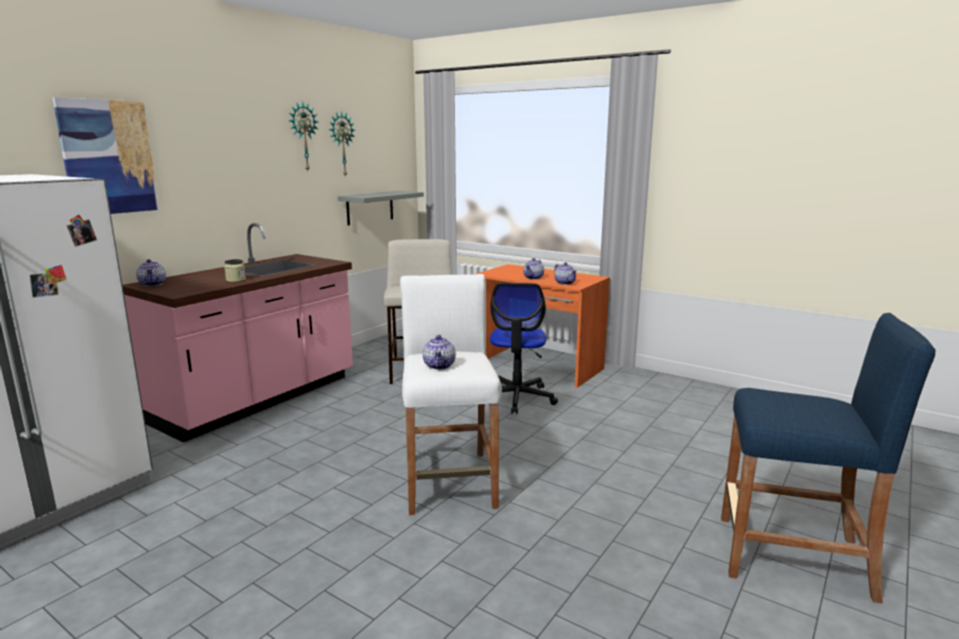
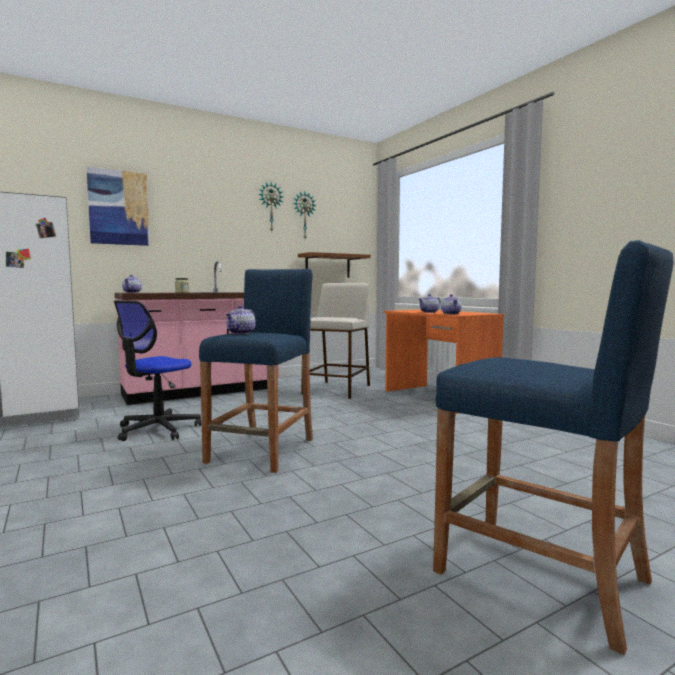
camera: 25 degrees right, 10 degrees down
grey shelf [338,191,424,226] -> brown shelf [298,252,371,278]
white stool [400,274,502,515] -> blue stool [199,269,313,473]
office chair [490,282,558,414] -> office chair moved to [114,300,202,441]

